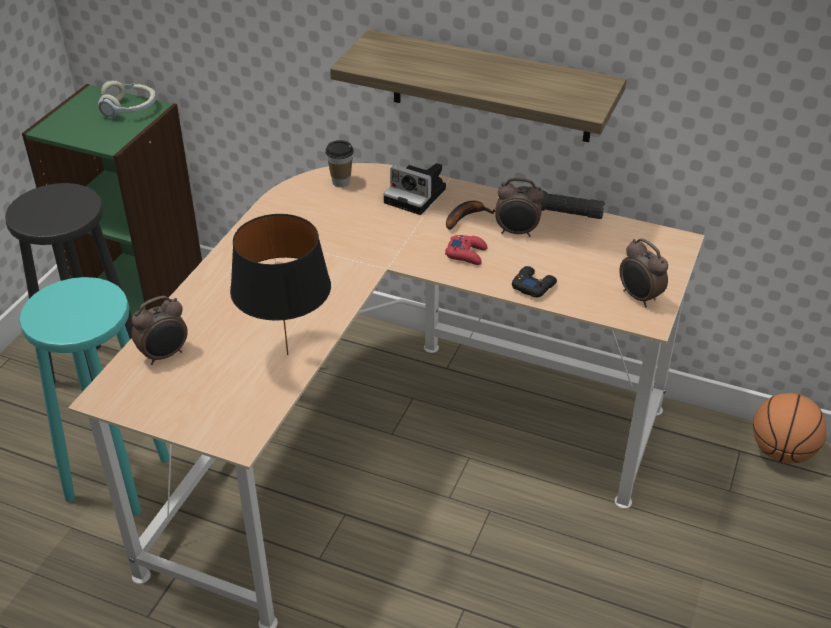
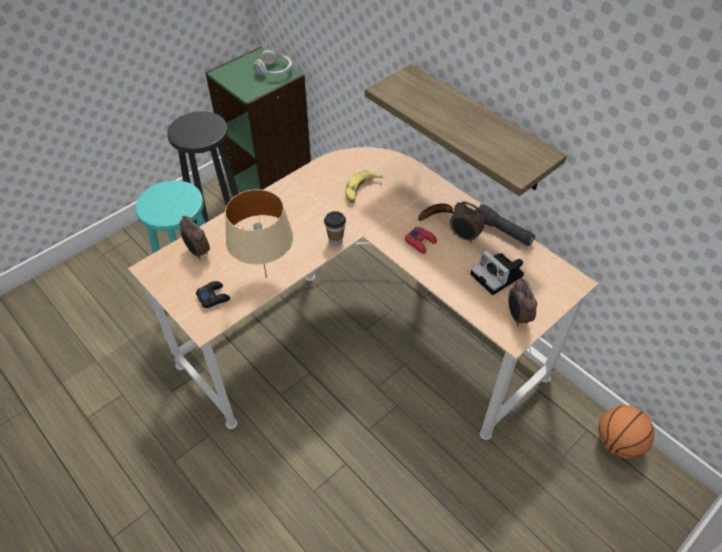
camera: 25 degrees right, 10 degrees up
alarm clock [132,296,188,365] -> alarm clock turned 60 degrees clockwise [180,216,210,260]
black table lamp [230,214,331,355] -> beige table lamp [225,189,294,278]
cup [325,140,354,187] -> cup moved to [324,211,346,245]
camera [383,163,446,215] -> camera moved to [470,250,524,295]
black game controller [512,266,557,298] -> black game controller moved to [196,281,230,308]
none -> banana [345,170,383,203]

